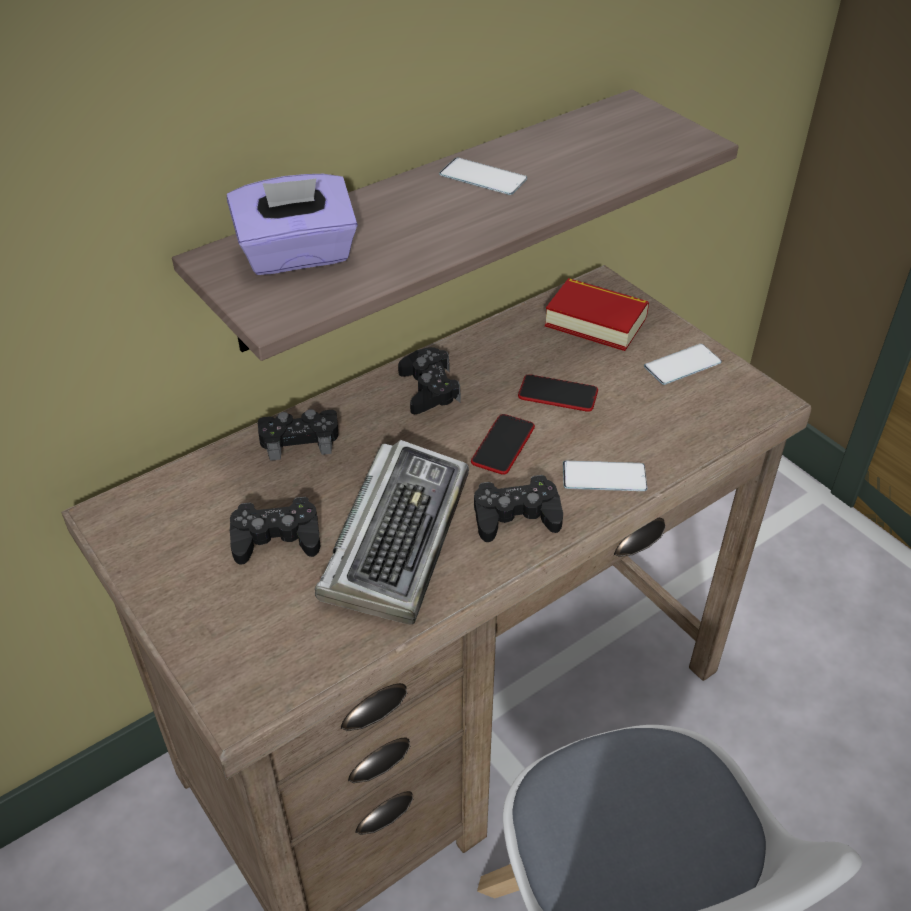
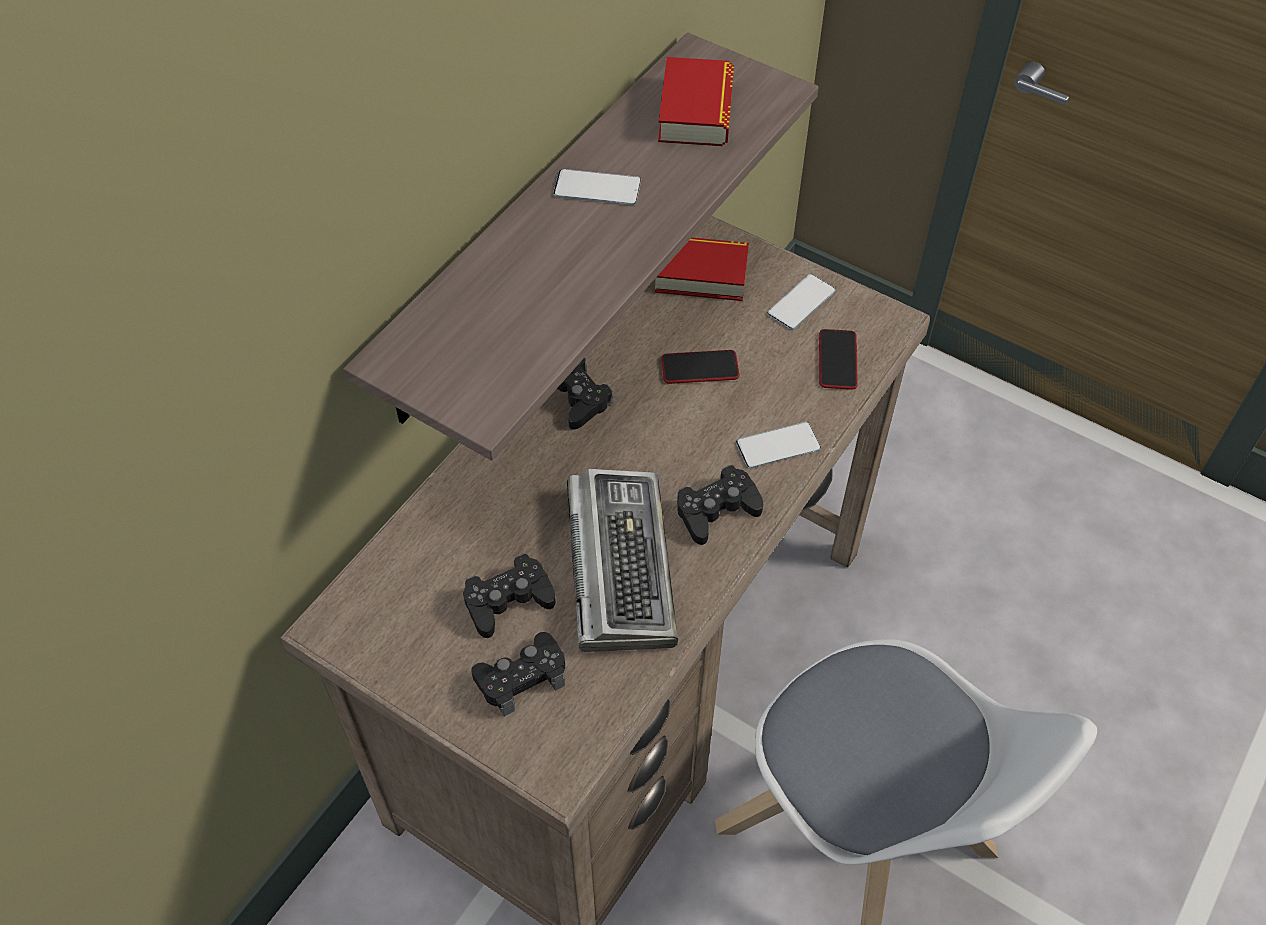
camera: 20 degrees left, 10 degrees up
purple tissue box [227,174,358,275] -> none
black game controller [258,409,338,461] -> black game controller moved to [471,632,565,716]
phone [471,414,535,475] -> phone moved to [819,329,858,390]
none -> book [658,57,734,146]

